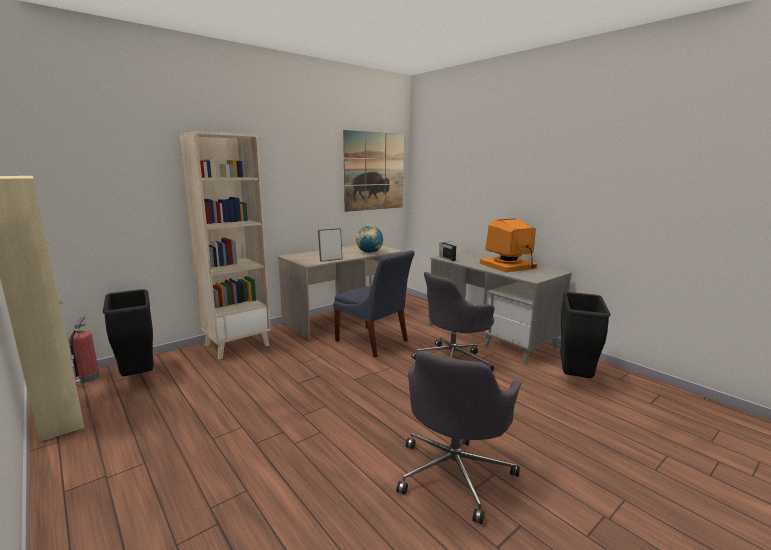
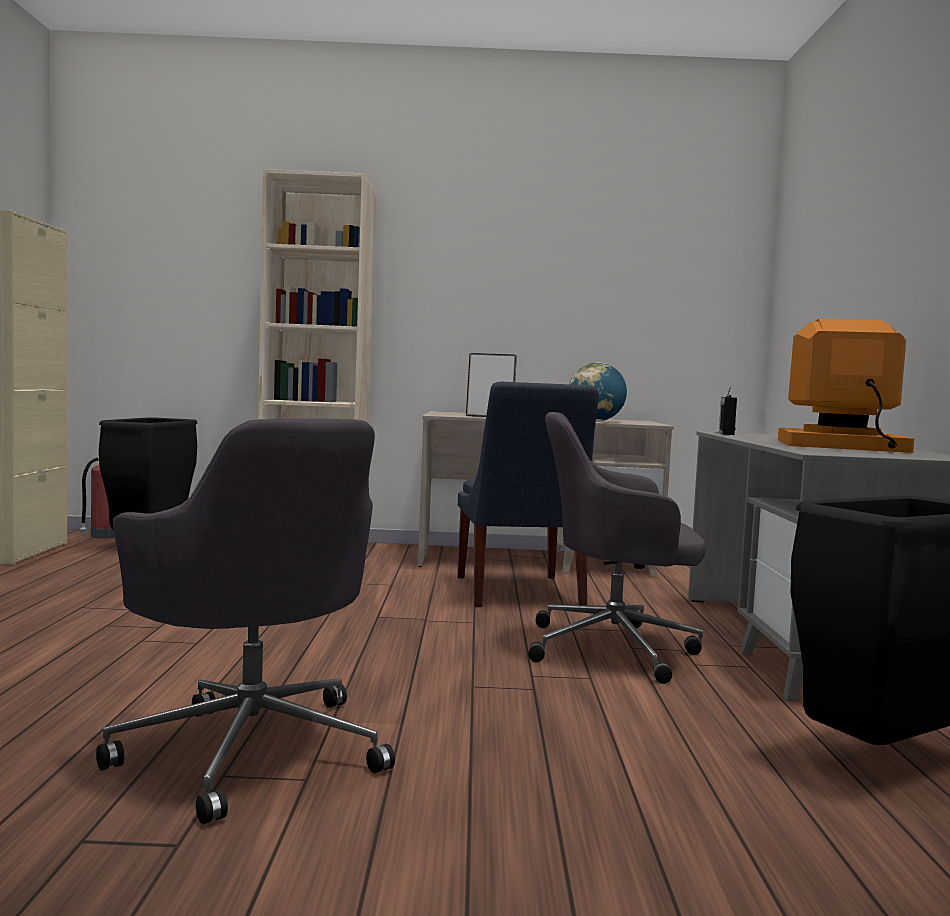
camera: 40 degrees right, 10 degrees down
picture [343,130,404,212] -> none
grey office chair [396,351,521,524] -> grey office chair turned 105 degrees counterclockwise [96,418,395,824]

